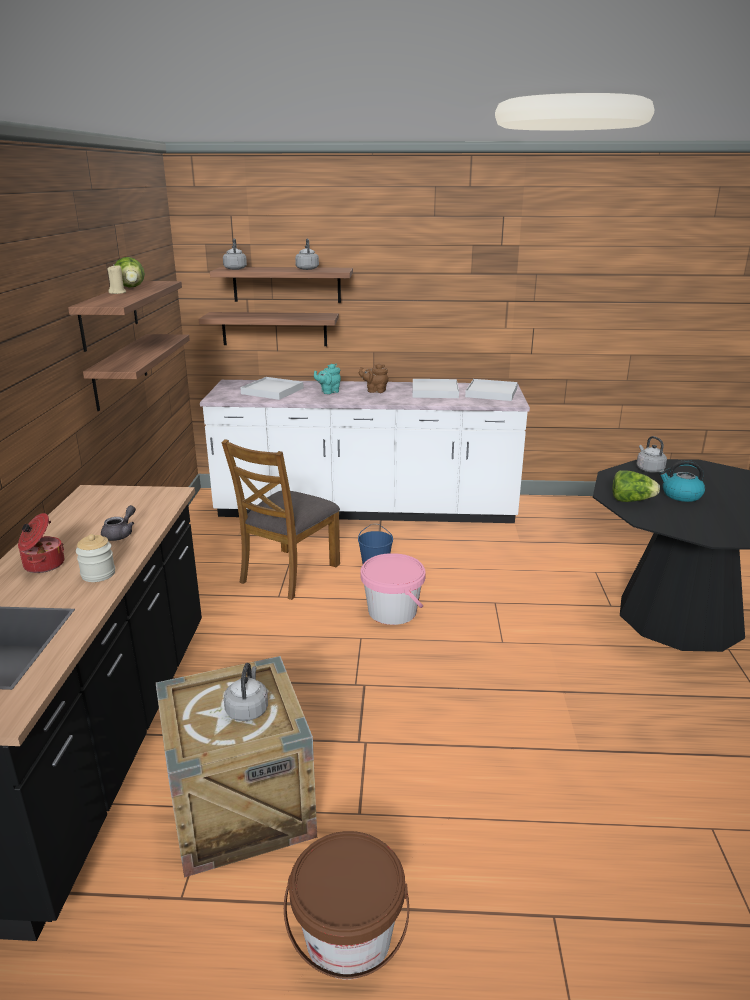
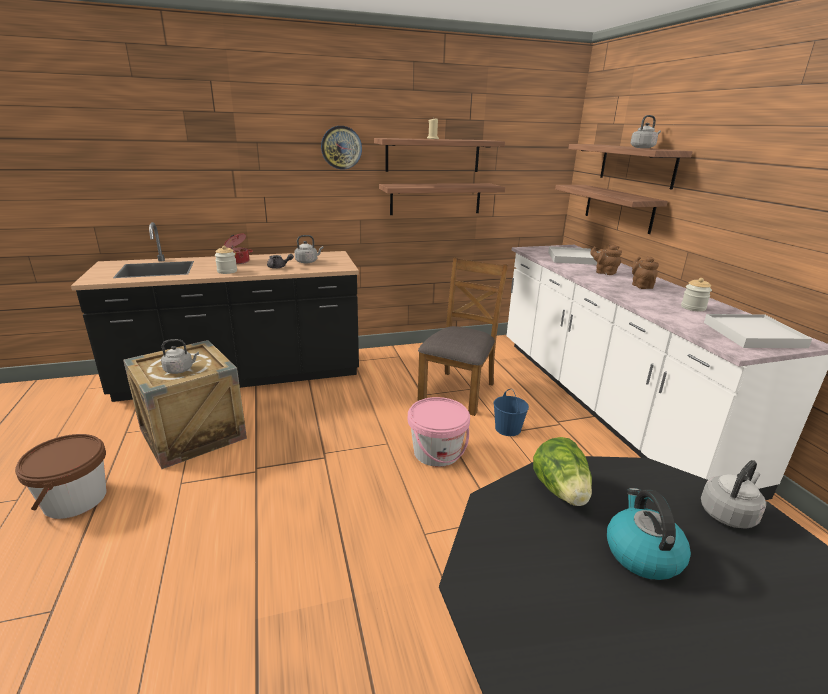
camera: 70 degrees right, 0 degrees up
lettuce [114,257,145,288] -> none
brown chair [222,439,340,600] -> brown chair turned 105 degrees clockwise [418,257,508,416]
grey kettle [223,238,247,270] -> grey kettle moved to [295,235,323,263]
turquoise teapot [314,364,341,394] -> brown teapot [590,245,622,275]
white tray [413,379,459,398] -> jar [681,278,712,311]
none -> wall clock [321,126,362,170]

